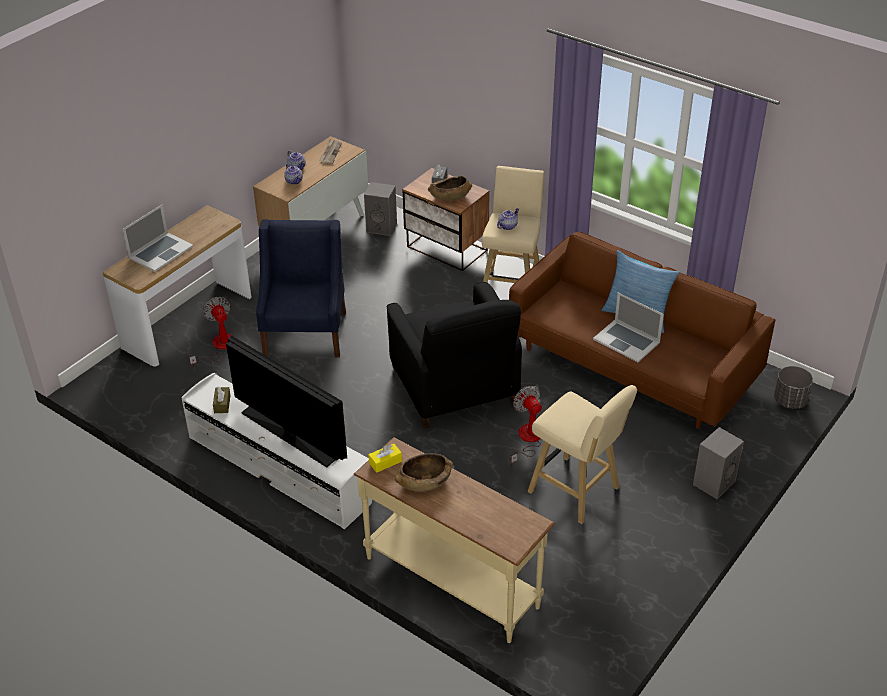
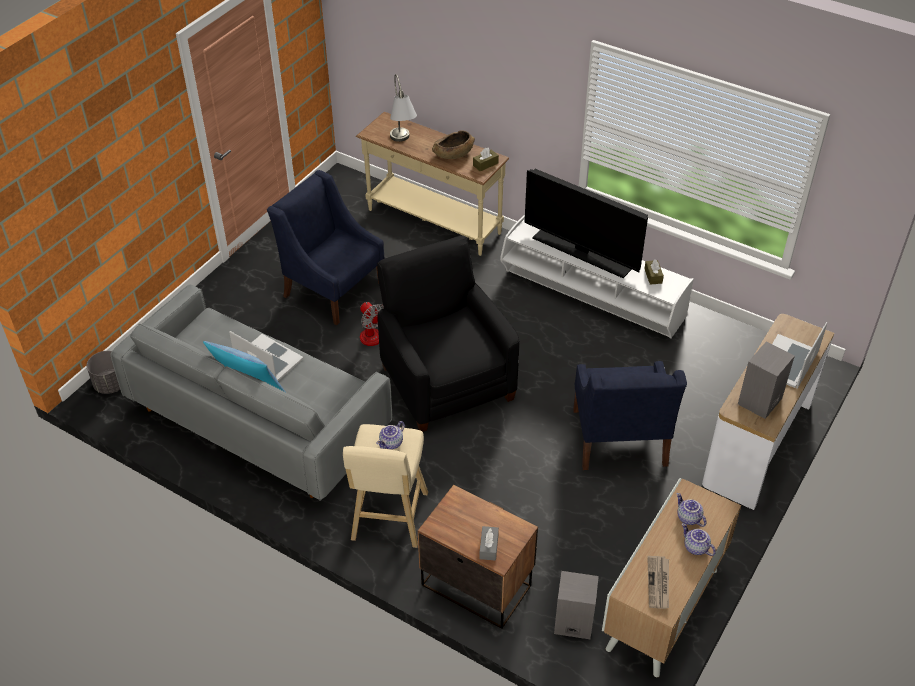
camera: 175 degrees right, 5 degrees up
fan [189,297,234,369] -> none
yellow tissue box [368,444,402,473] -> brown tissue box [473,148,499,171]
brown bowl [428,176,472,201] -> none
brown sofa [509,232,775,429] -> grey sofa [111,284,392,501]
beige stool [528,385,637,524] -> blue armchair [267,170,384,325]
grey speaker [693,427,744,499] -> grey speaker moved to [738,342,795,419]
none -> grey table lamp [390,74,417,142]

